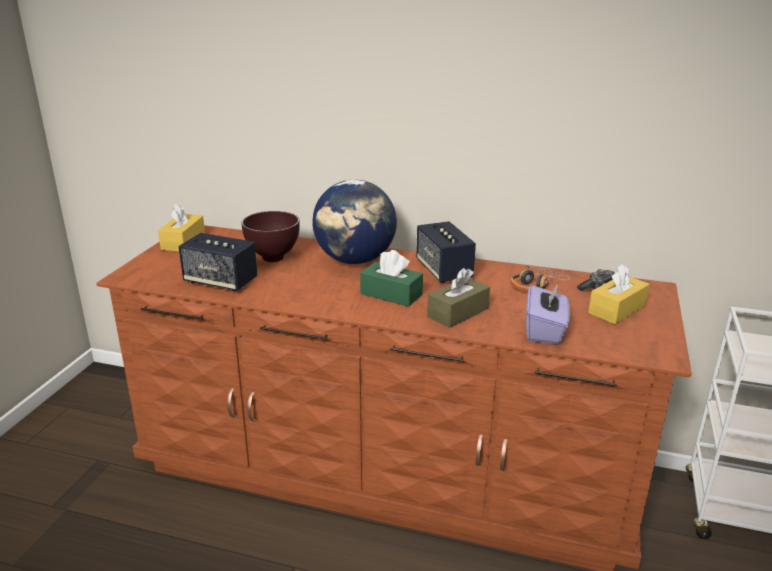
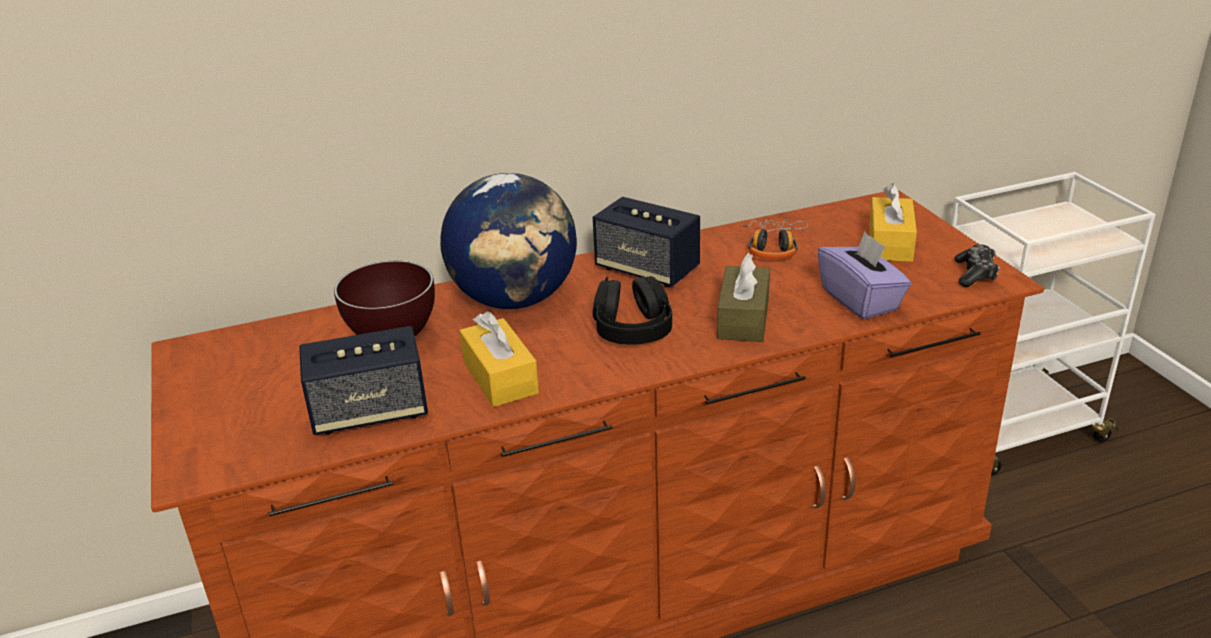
camera: 35 degrees left, 5 degrees up
yellow tissue box [158,203,205,252] -> yellow tissue box moved to [460,311,539,407]
green tissue box [360,250,423,307] -> black headphones [593,276,672,345]
game controller [577,269,615,291] -> game controller moved to [954,244,1000,287]

